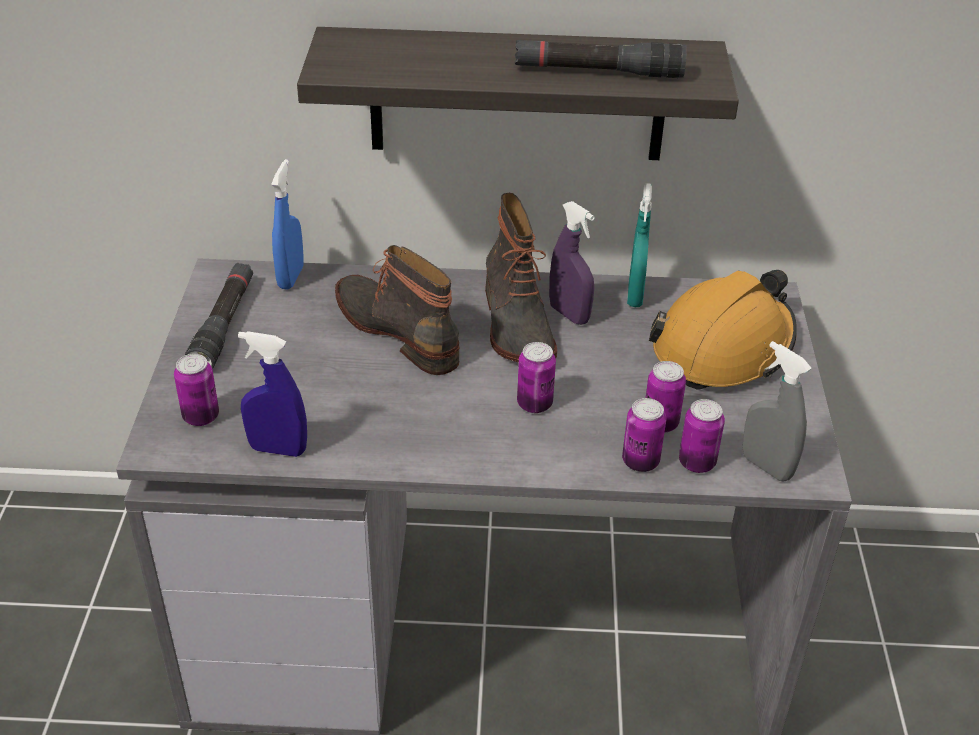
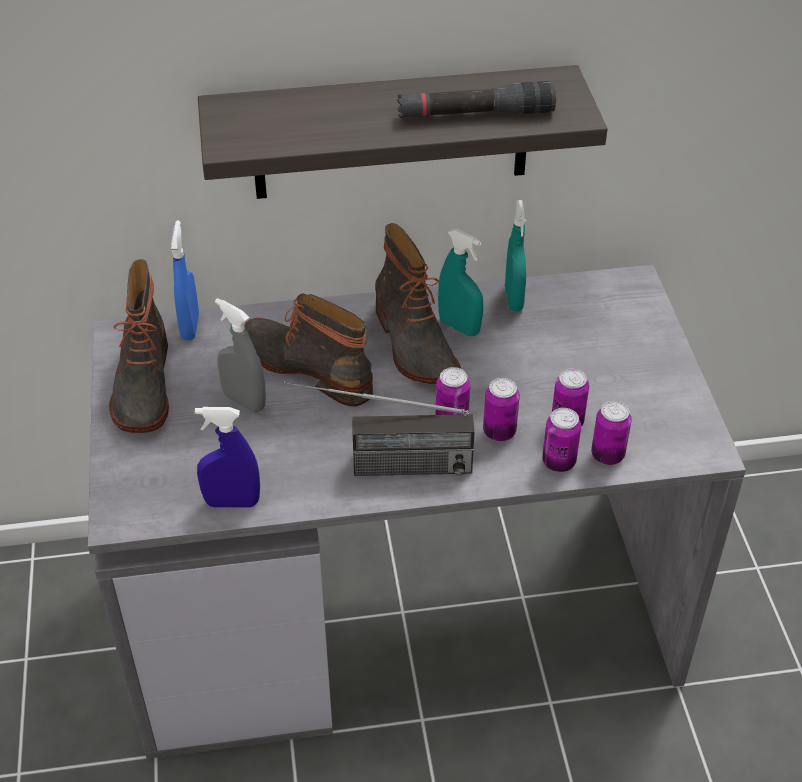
camera: 10 degrees left, 5 degrees up
can [174,354,219,426] -> can moved to [483,378,520,441]
black flashlight [185,263,253,368] -> boot [109,259,169,433]
purple spray bottle [549,201,595,325] -> turquoise spray bottle [438,229,483,336]
orange hard hat [649,270,797,389] -> none
grey spray bottle [742,341,812,481] -> grey spray bottle moved to [215,298,266,412]
none -> radio [284,381,474,476]

